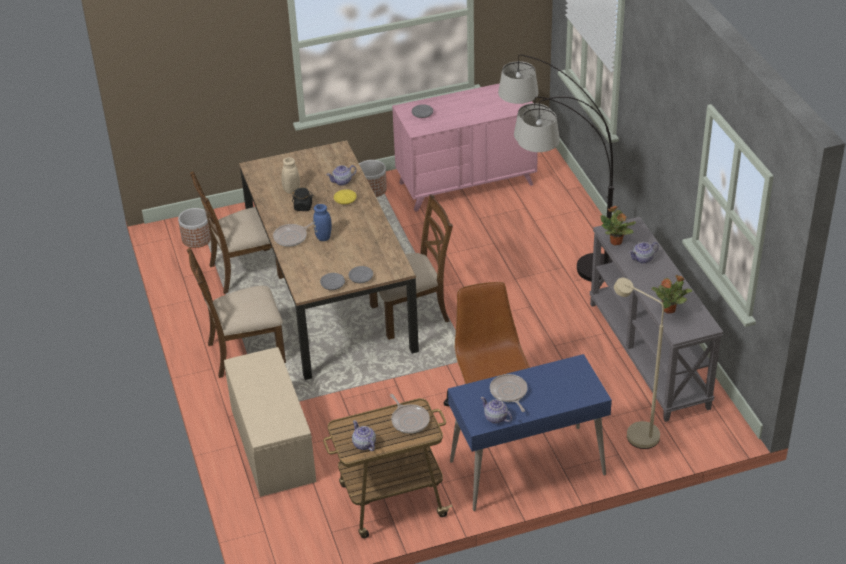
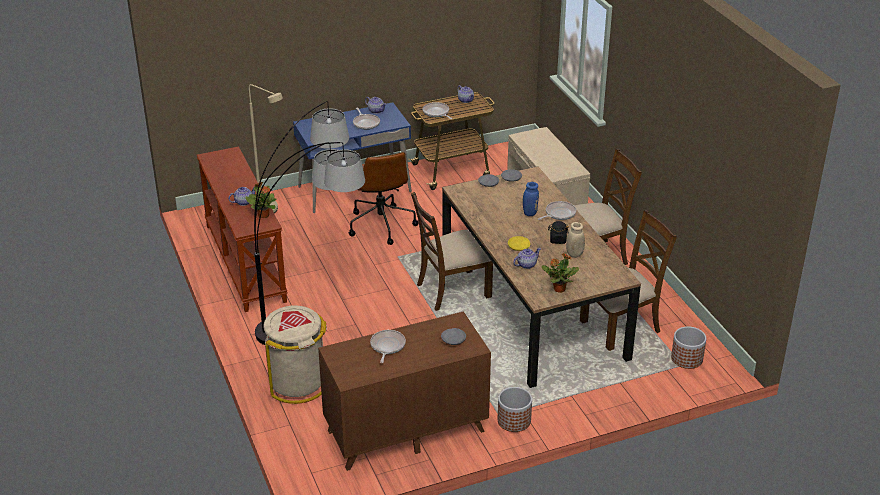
camera: 175 degrees right, 5 degrees down
pink dresser [392,83,538,212] -> brown dresser [318,311,491,471]
grey console table [589,217,723,422] -> brown console table [197,146,287,312]
potted plant [651,275,692,314] -> potted plant moved to [542,253,579,293]
none -> beige trash can [264,306,327,404]
none -> frying pan [370,330,406,363]

